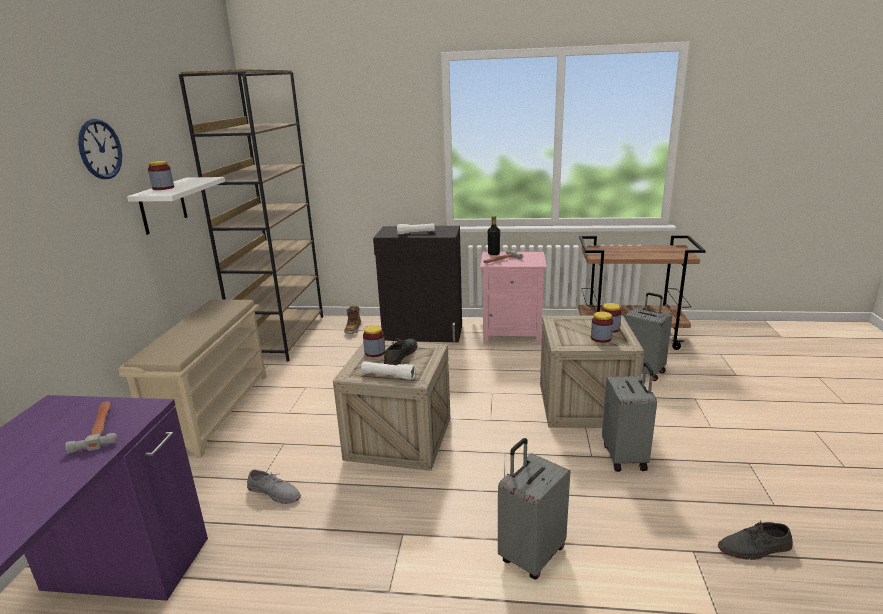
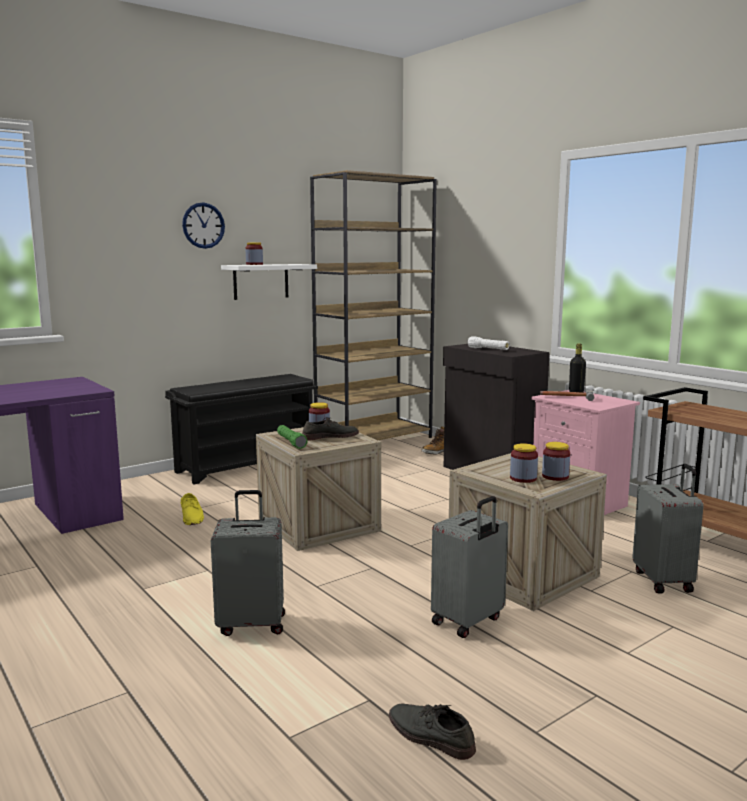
camera: 45 degrees right, 10 degrees down
hammer [65,401,118,454] -> none
beige shoe rack [118,299,267,458] -> black shoe rack [165,374,318,484]
grey shoe [247,470,301,504] -> yellow shoe [181,493,204,525]
white flashlight [361,361,416,380] -> green flashlight [277,425,308,449]

